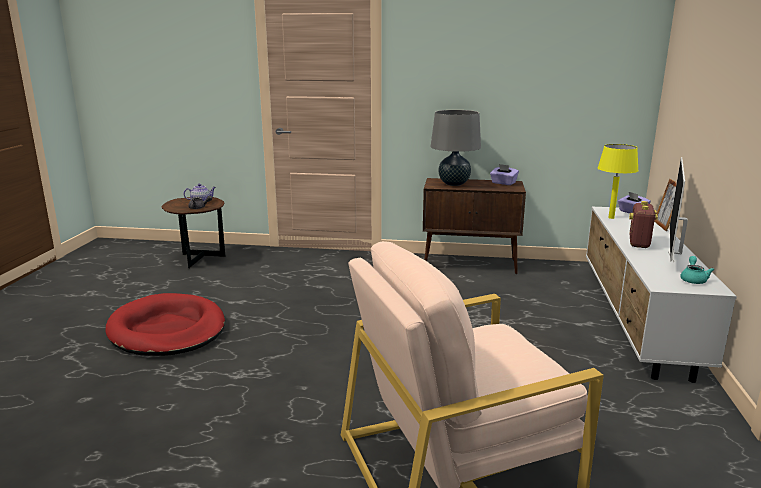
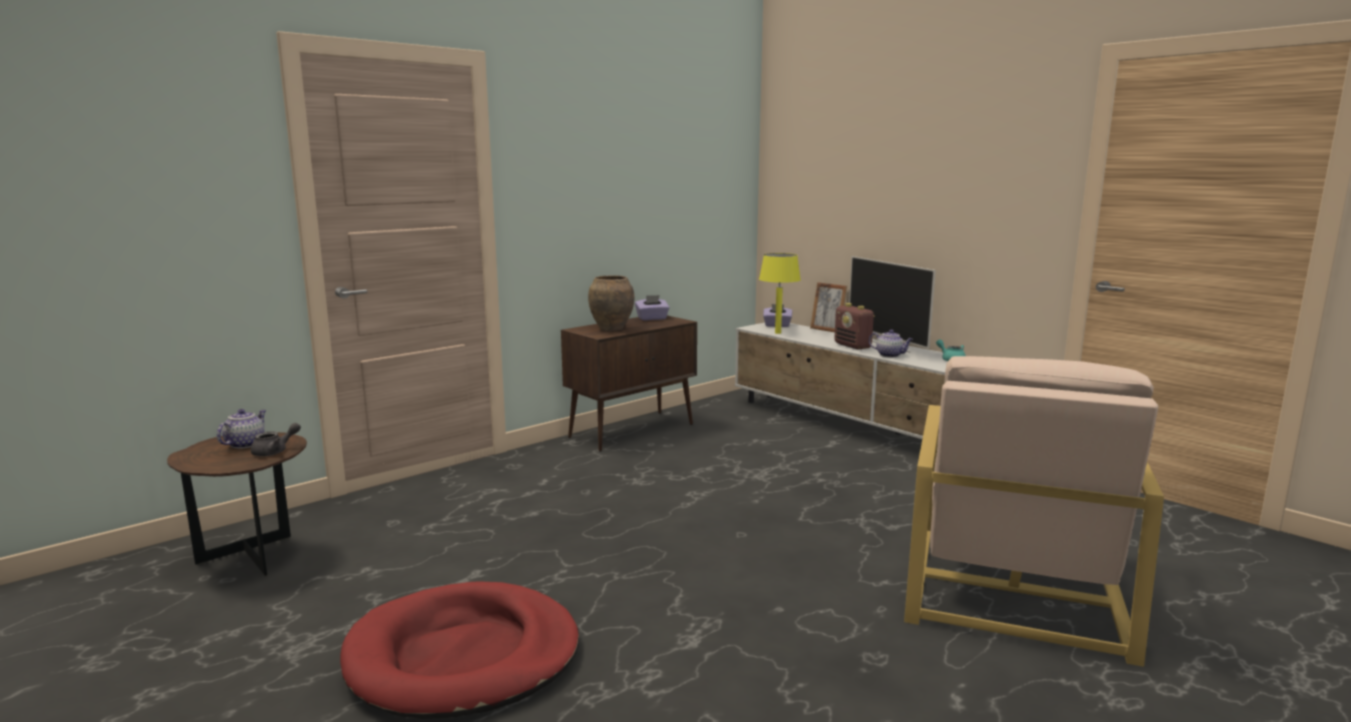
camera: 50 degrees left, 5 degrees down
grey table lamp [431,110,481,186] -> brown vase [588,275,634,331]
none -> teapot [869,330,913,357]

